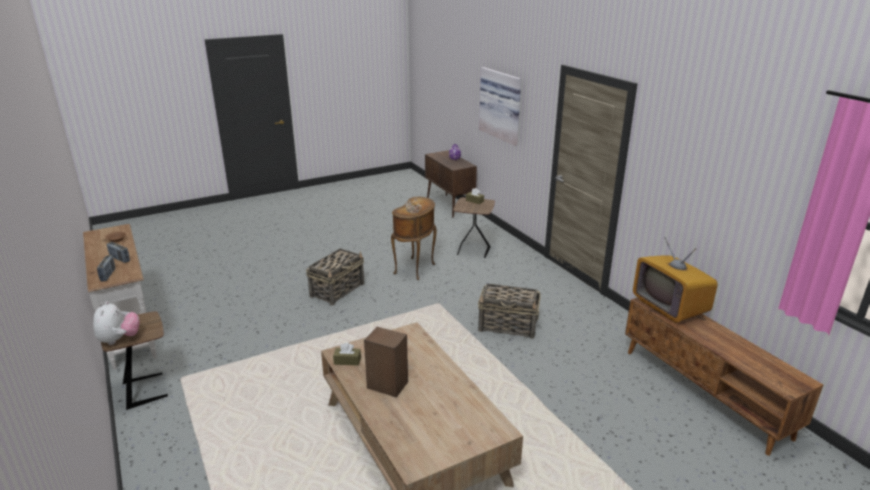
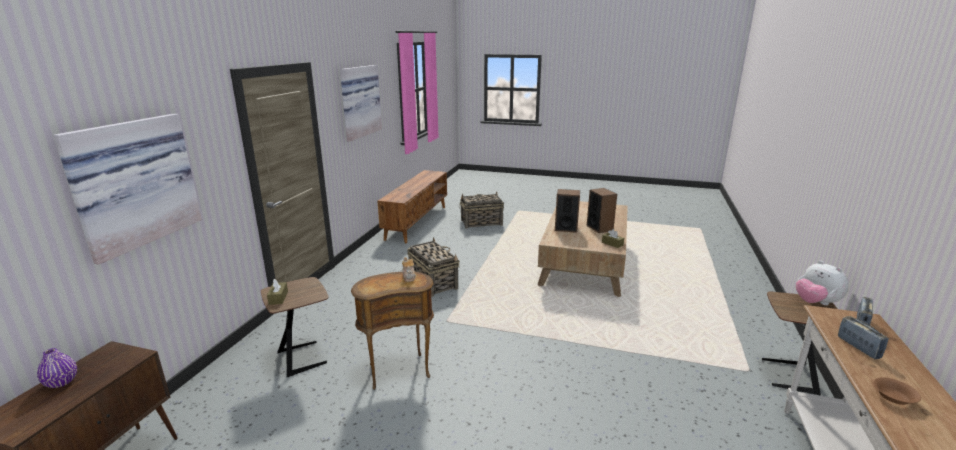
camera: 135 degrees left, 5 degrees down
plush toy [93,301,140,345] -> plush toy turned 60 degrees counterclockwise [796,261,849,305]
basket [306,248,364,305] -> basket moved to [460,191,504,229]
television [633,237,718,323] -> none
none -> picture [340,65,382,142]
none -> speaker [555,189,580,233]

